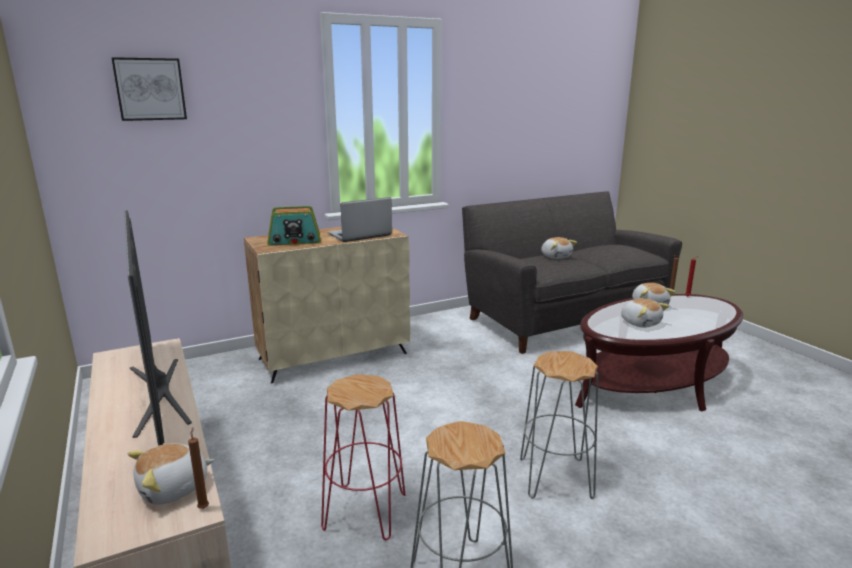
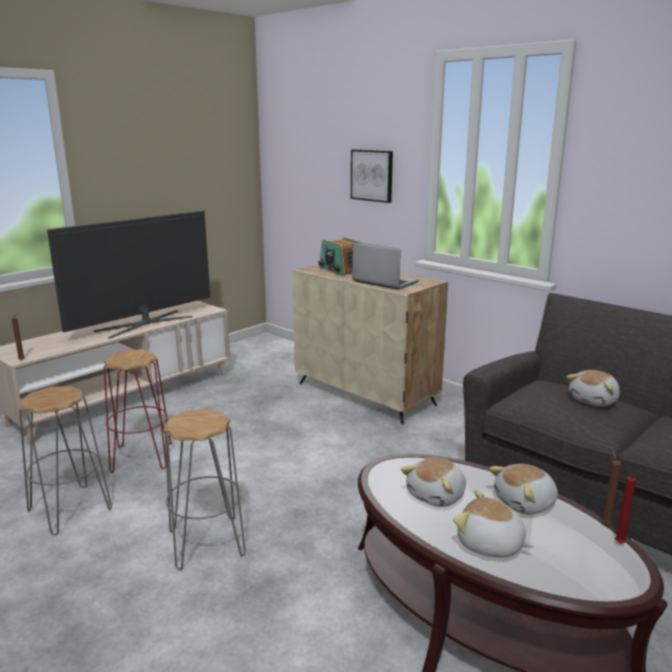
camera: 70 degrees right, 0 degrees up
picture [111,57,187,121] -> picture moved to [351,150,393,203]
plush toy [127,443,214,505] -> plush toy moved to [453,489,534,558]

